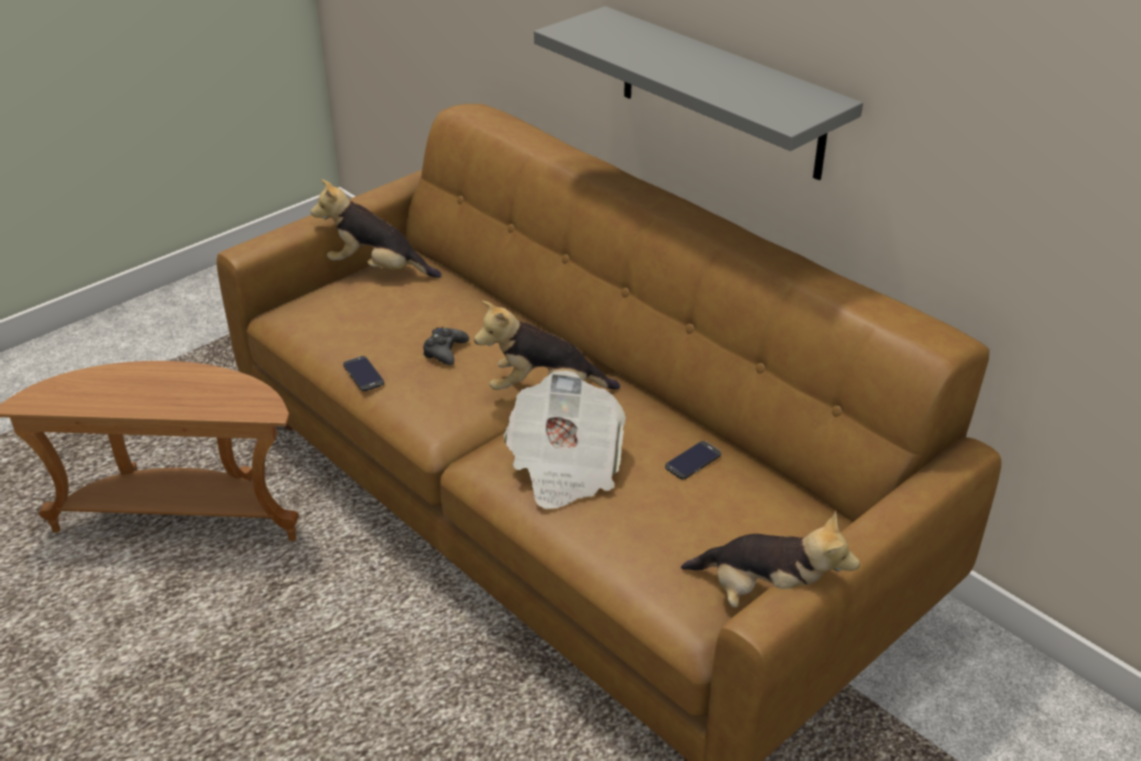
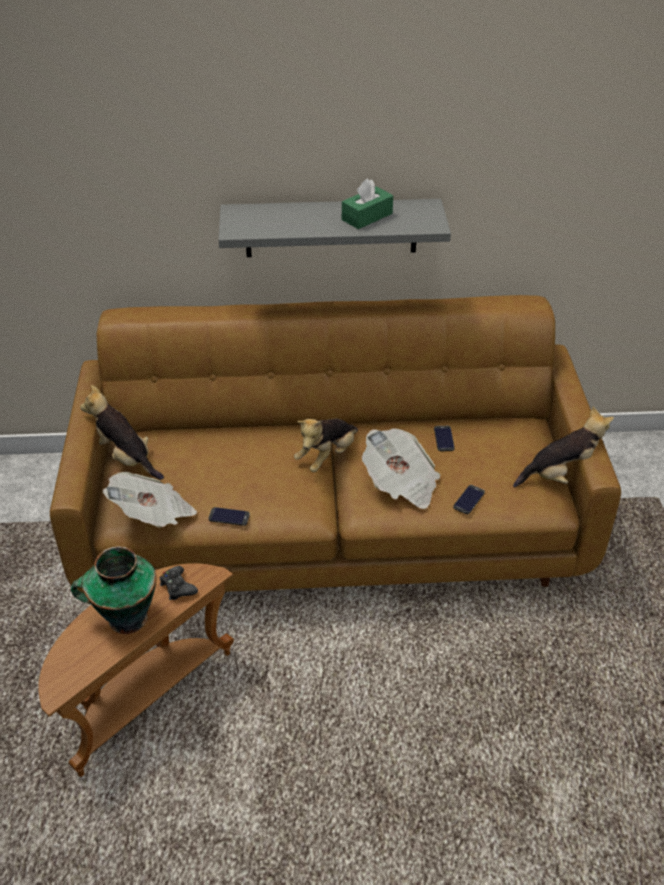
camera: 50 degrees left, 5 degrees up
plush toy [311,179,442,278] -> plush toy turned 75 degrees clockwise [80,385,164,480]
black game controller [423,327,469,365] -> black game controller moved to [160,566,198,600]
none -> vase [71,546,156,634]
none -> newspaper [102,472,197,527]
none -> green tissue box [342,179,393,229]
none -> phone [453,485,485,514]

